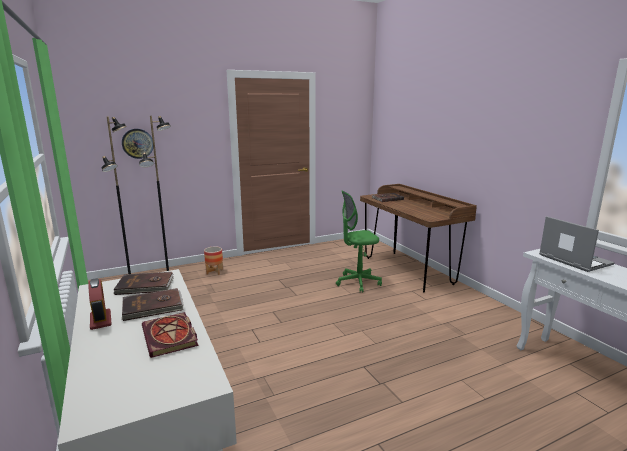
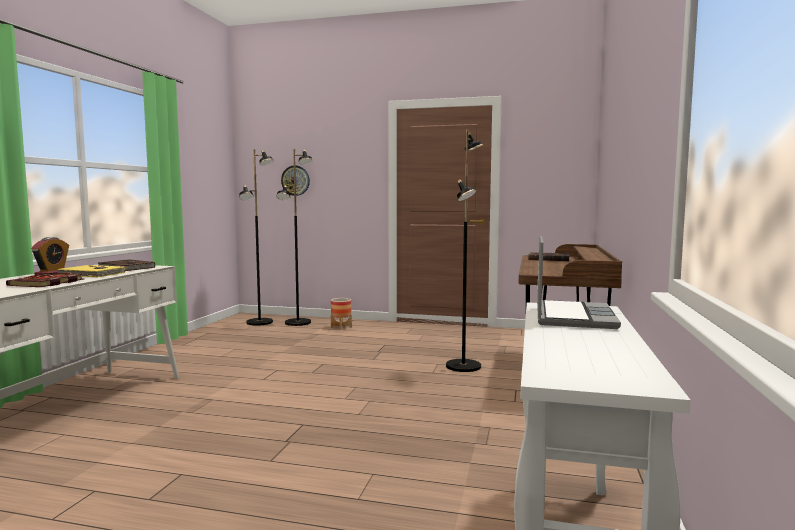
camera: 40 degrees right, 10 degrees down
brown book [122,288,184,321] -> yellow book [57,265,125,277]
green office chair [336,191,382,292] -> black floor lamp [446,130,483,372]

